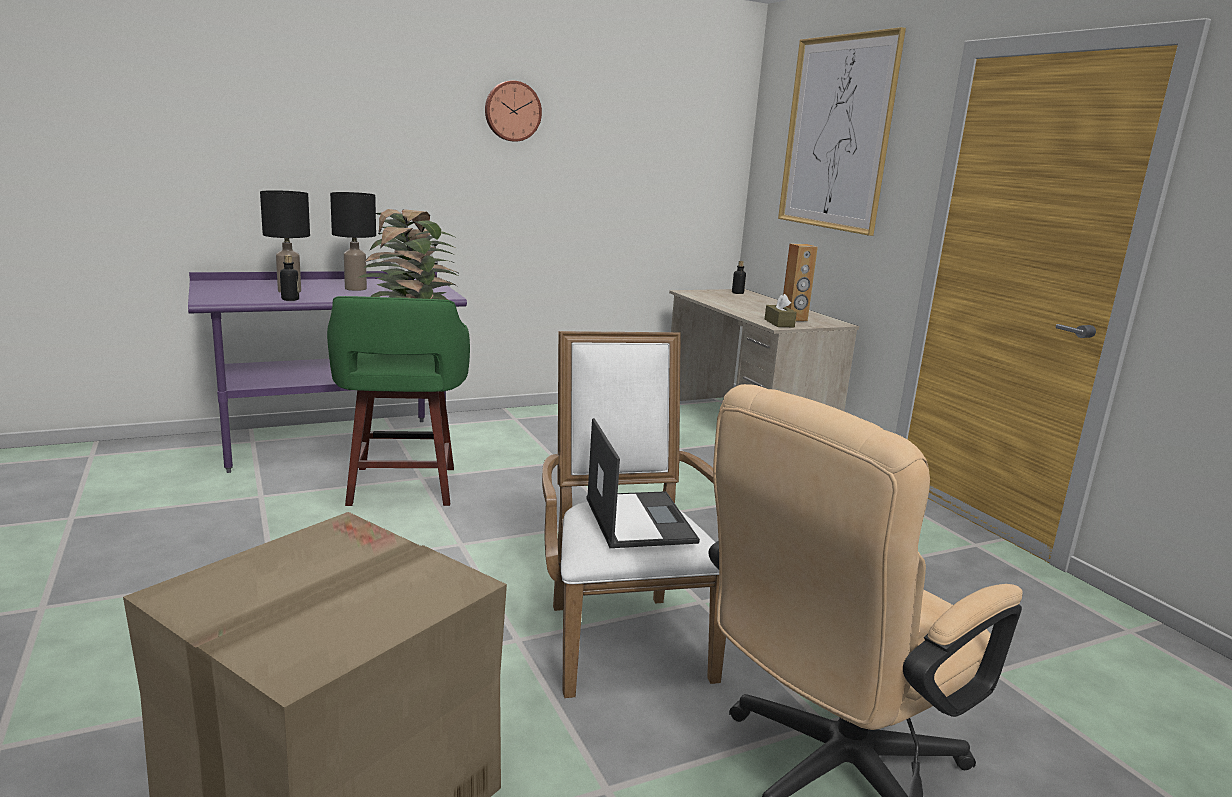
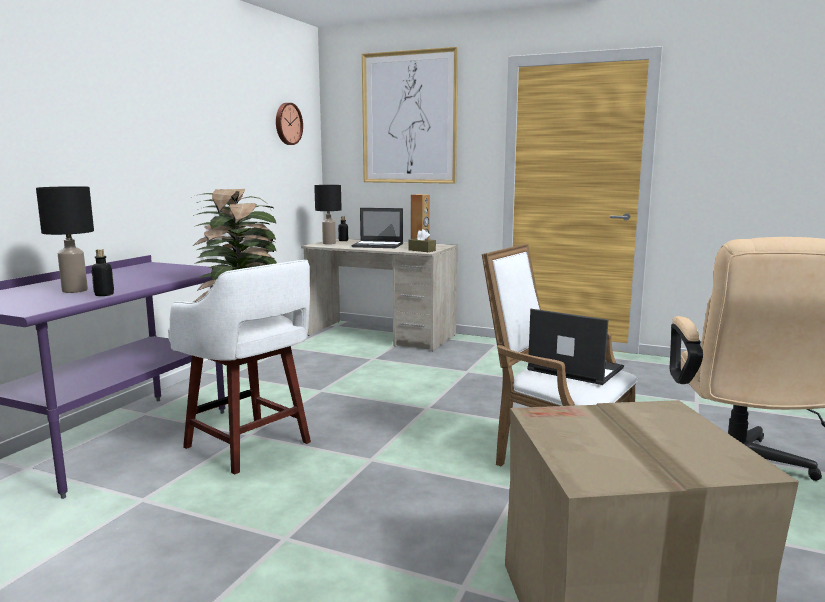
camera: 40 degrees left, 5 degrees down
green stool [327,296,470,506] -> white stool [168,260,311,474]
black table lamp [330,192,376,291] -> black table lamp moved to [314,185,342,245]
wall clock [485,81,542,142] -> wall clock moved to [276,103,303,145]
none -> laptop [352,208,403,248]

